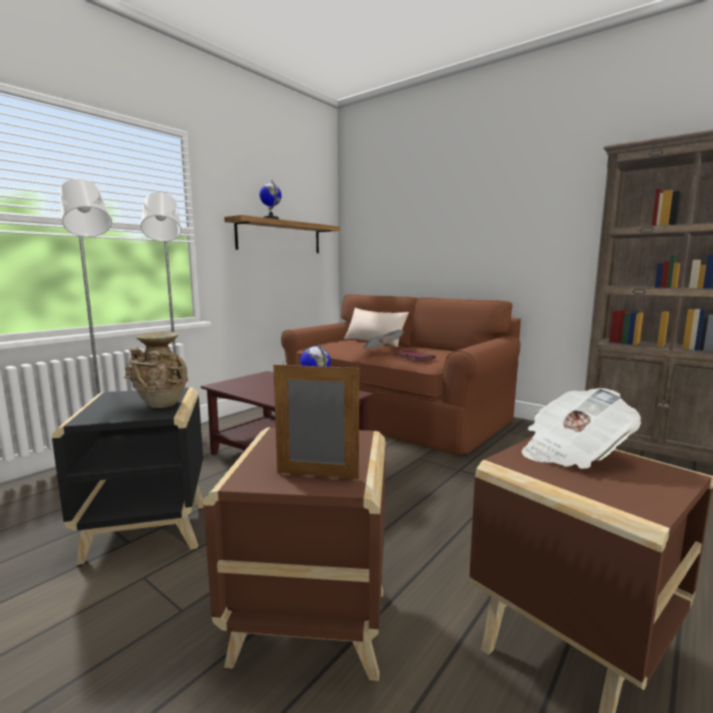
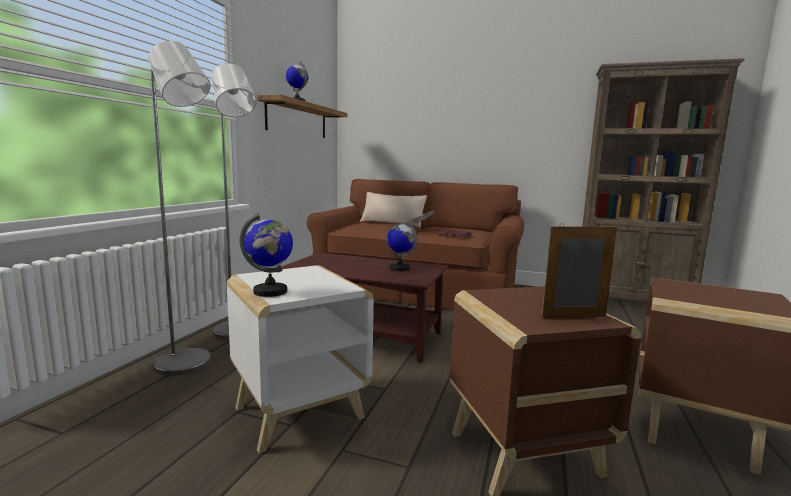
camera: 20 degrees left, 0 degrees up
black side table [52,387,204,565] -> white side table [227,265,374,454]
beige vase [124,332,189,408] -> none
newspaper [522,388,641,469] -> none
none -> globe [240,213,293,297]

